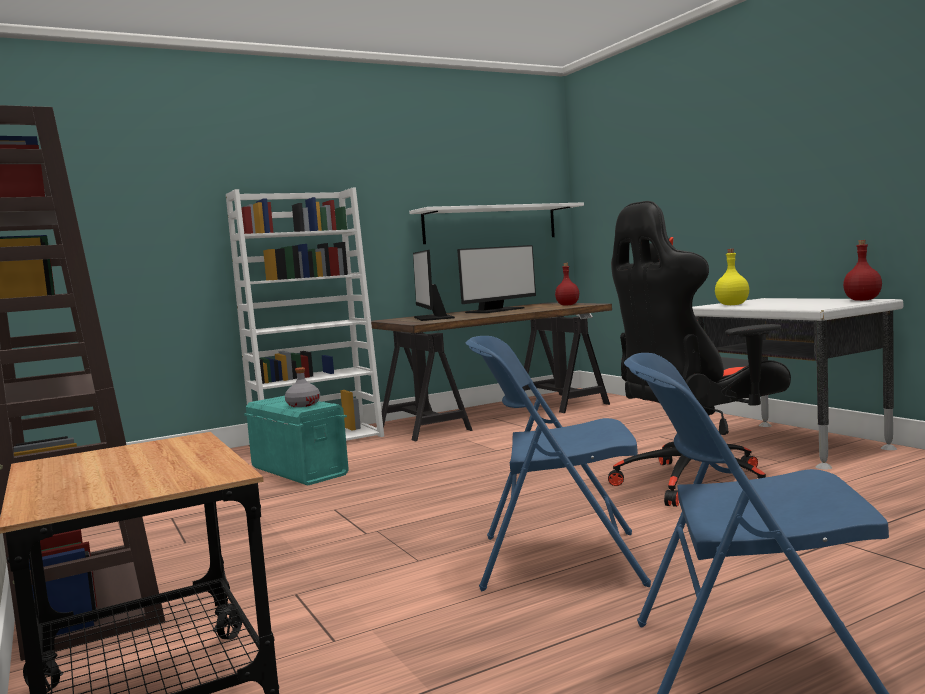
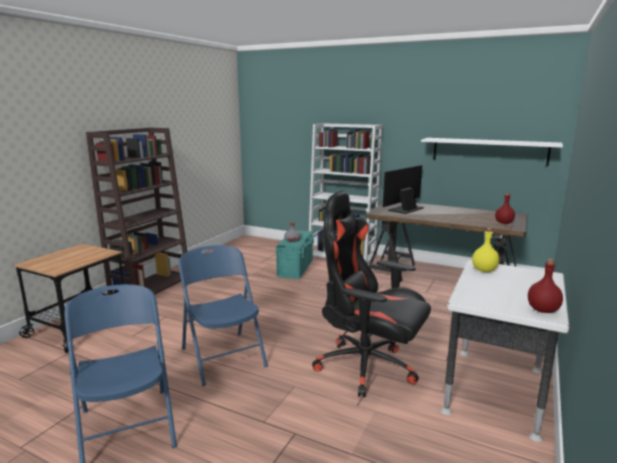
camera: 55 degrees right, 10 degrees up
monitor [457,245,536,313] -> none

